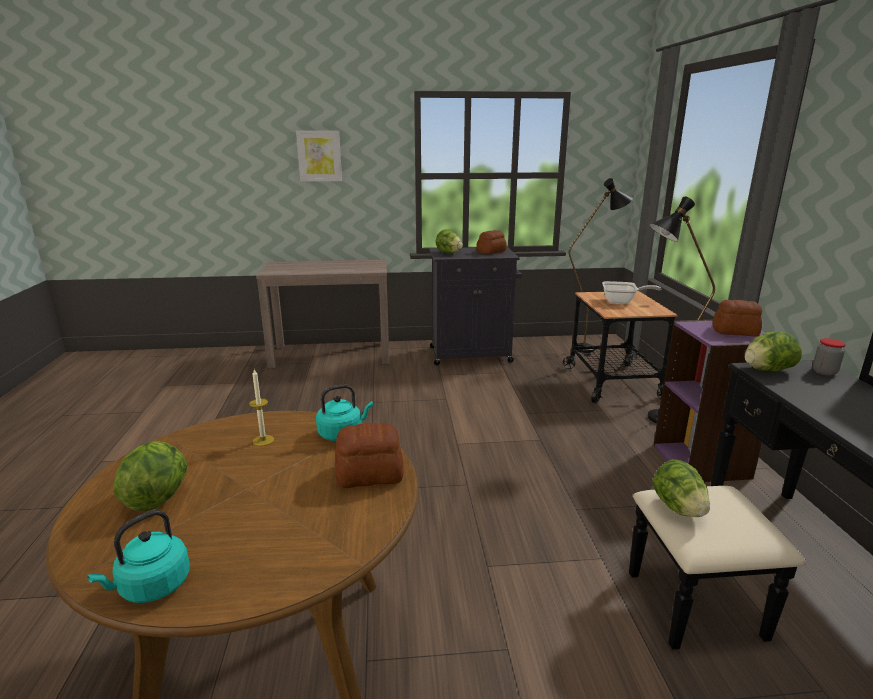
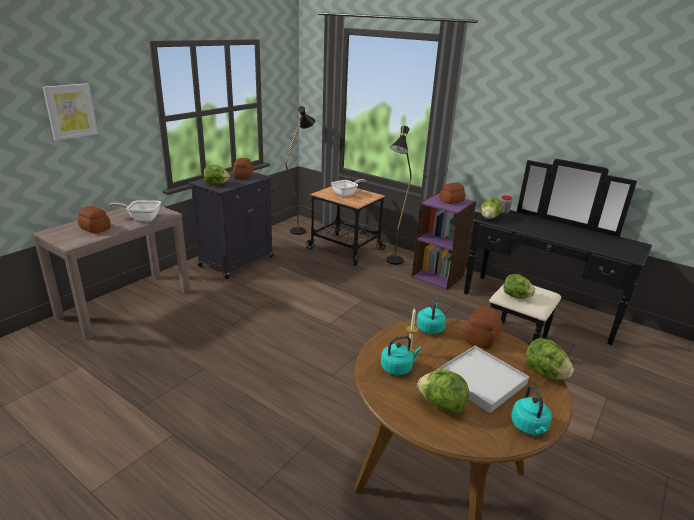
camera: 50 degrees left, 5 degrees up
none -> bread [78,206,111,233]
none -> frying pan [108,200,161,221]
none -> turquoise kettle [381,336,422,375]
none -> white tray [437,346,529,413]
none -> lettuce [525,338,574,380]

